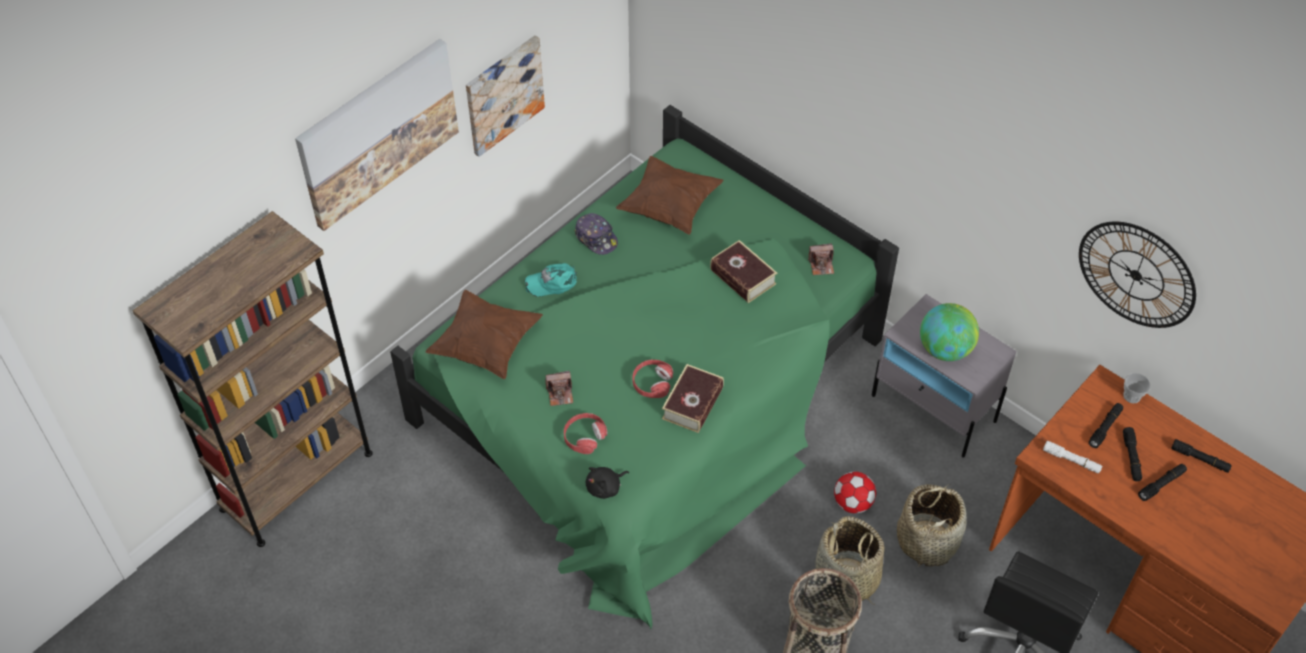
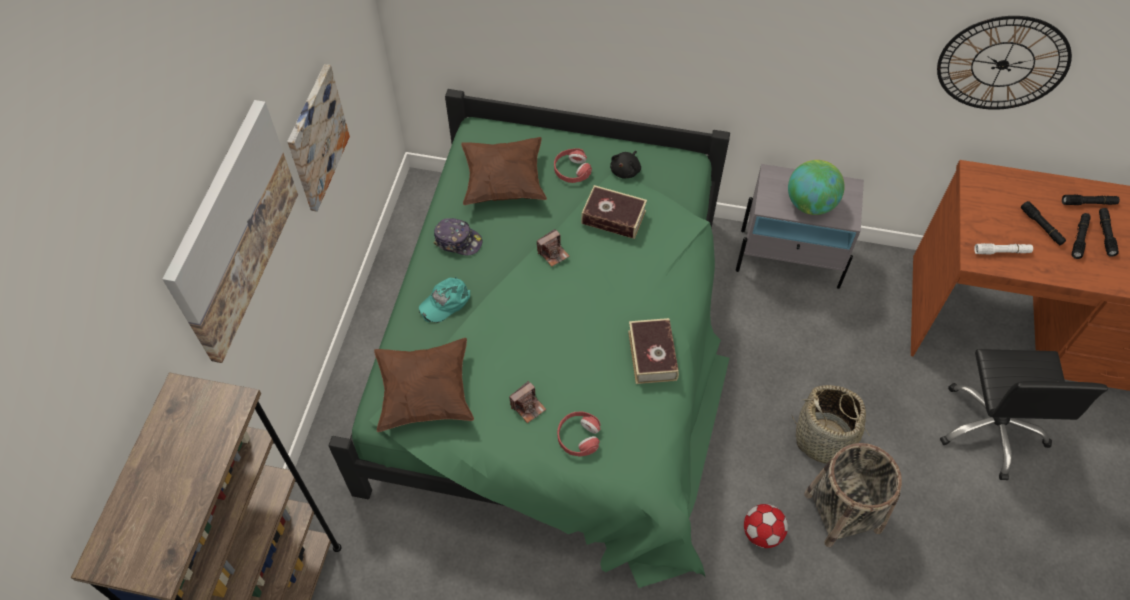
camera: 30 degrees left, 5 degrees up
black plush toy [586,467,629,499] -> black plush toy moved to [610,151,641,179]
red headphones [633,360,673,398] -> red headphones moved to [554,148,592,183]
camera [808,243,834,275] -> camera moved to [537,229,570,267]
football [834,472,876,513] -> football moved to [744,504,788,548]
basket [897,484,967,567] -> none
black flashlight [1089,403,1123,448] -> black flashlight moved to [1099,208,1119,257]
cup [1123,373,1151,403] -> none

